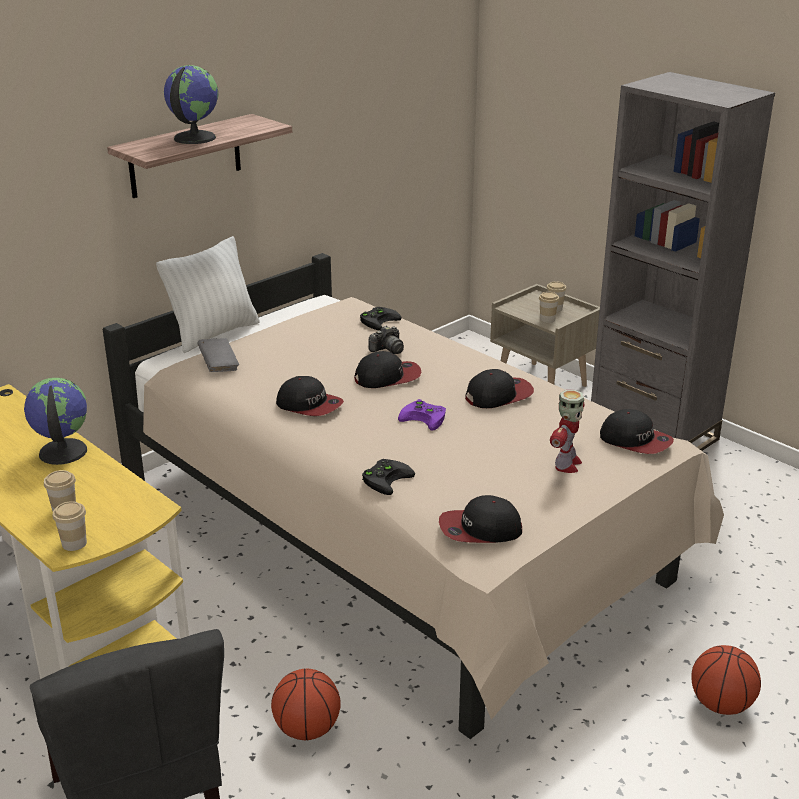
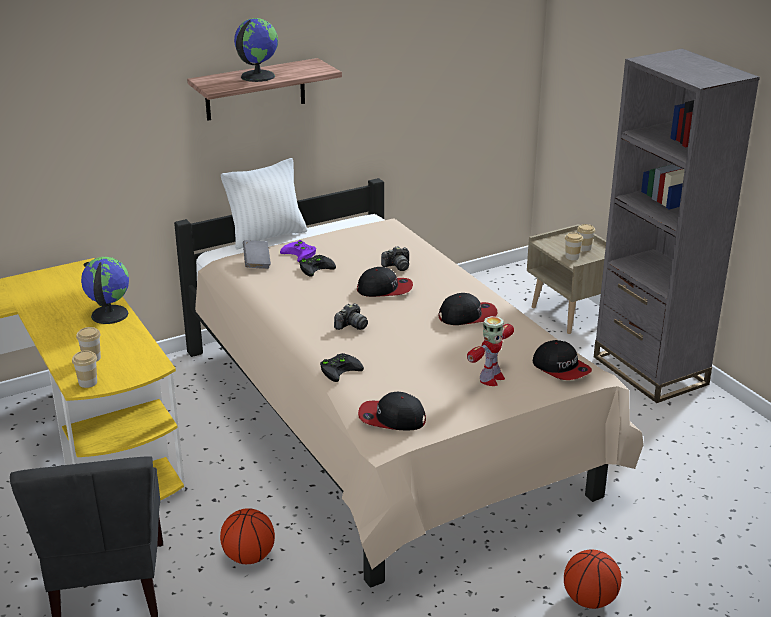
camera: 15 degrees right, 0 degrees up
cap [276,376,344,416] -> none
black game controller [360,307,402,330] -> black game controller moved to [299,255,336,277]
purple game controller [398,399,446,431] -> purple game controller moved to [280,240,316,262]
none -> camera [334,303,368,330]

